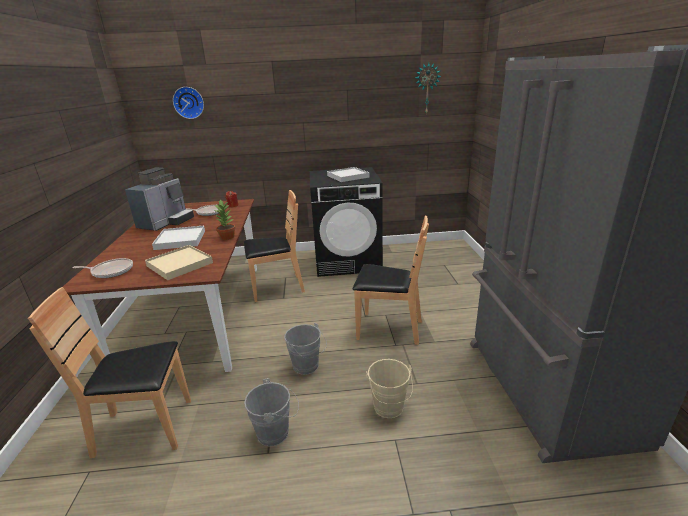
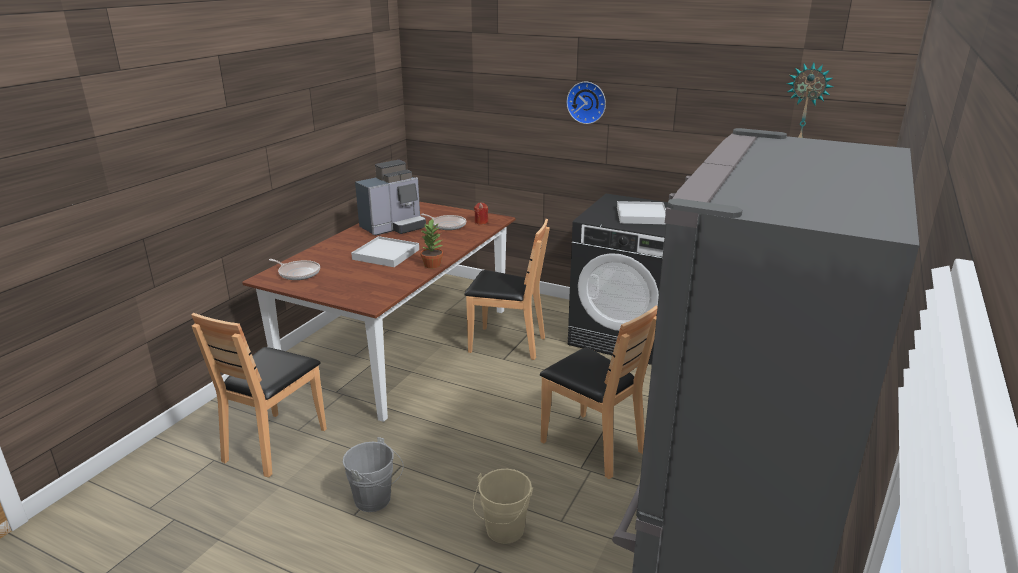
camera: 30 degrees right, 0 degrees up
brown chair [28,287,191,458] -> brown chair turned 90 degrees counterclockwise [191,313,327,477]
beige tray [145,245,213,280] -> none
wall clock [173,87,204,119] -> wall clock moved to [567,82,606,124]
grey bucket [284,323,327,375] -> none

